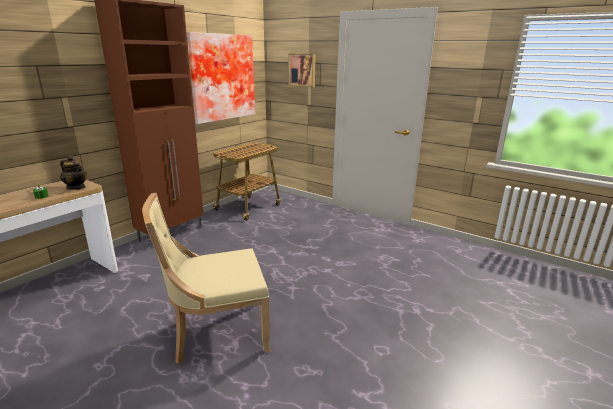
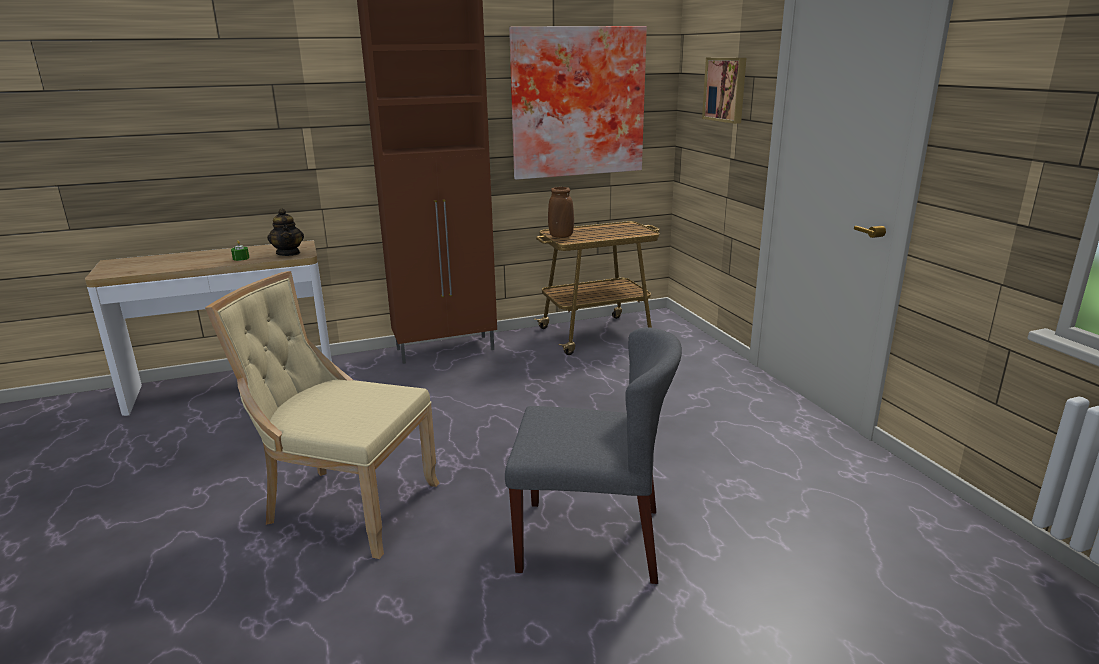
camera: 35 degrees right, 0 degrees up
none -> grey chair [505,327,682,584]
none -> brown vase [548,187,574,238]

